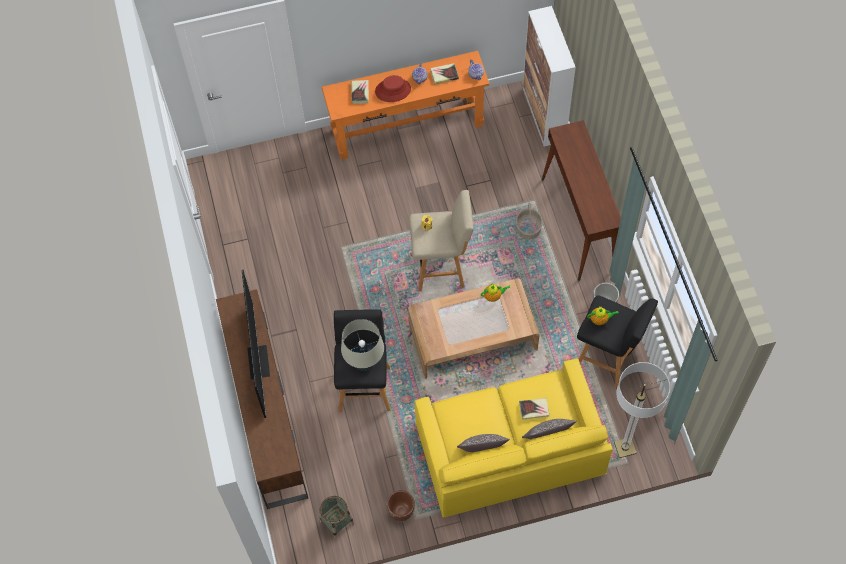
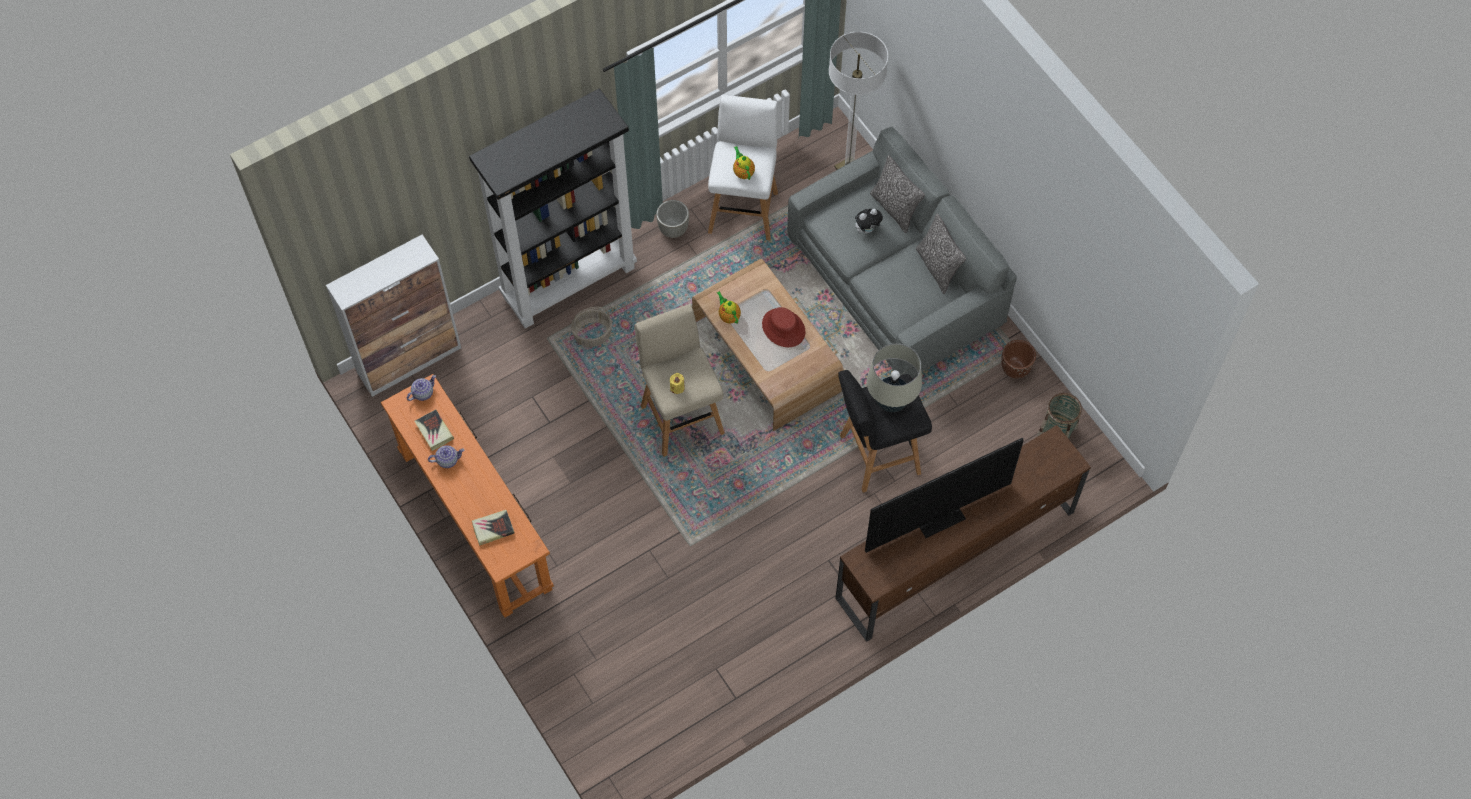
camera: 110 degrees left, 0 degrees up
red hat [375,75,411,102] -> red hat moved to [762,307,805,347]
yellow sofa [415,358,613,518] -> grey sofa [787,126,1017,378]
book [519,398,549,420] -> plush toy [855,209,883,234]
brown console table [542,120,621,281] -> black bookcase [469,89,637,329]
black stool [577,295,658,388] -> white stool [708,95,778,241]

